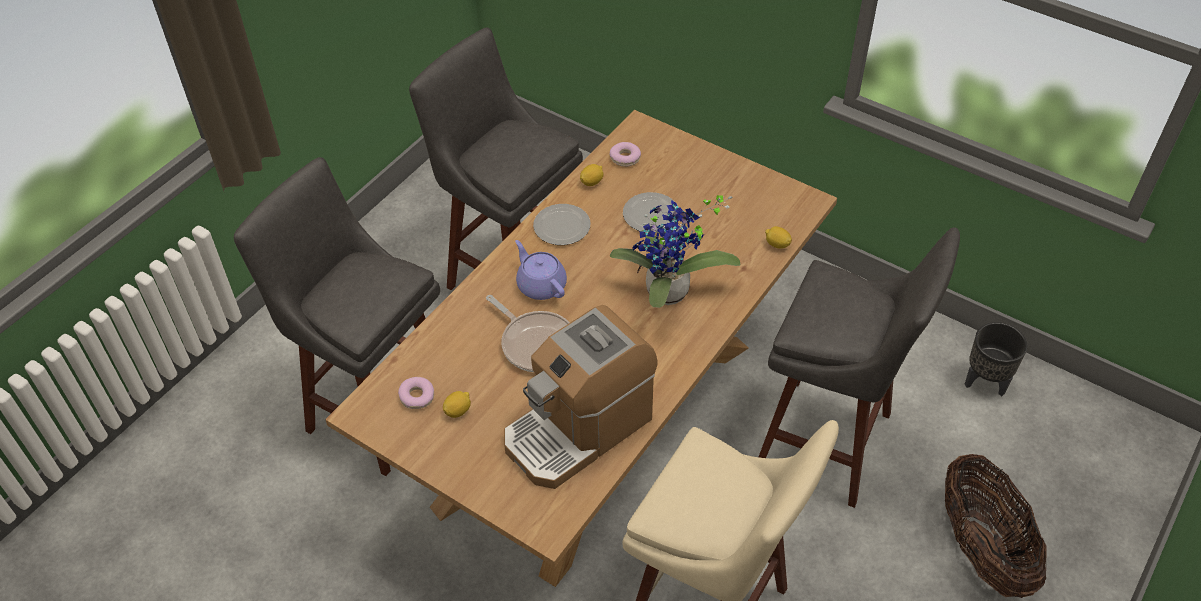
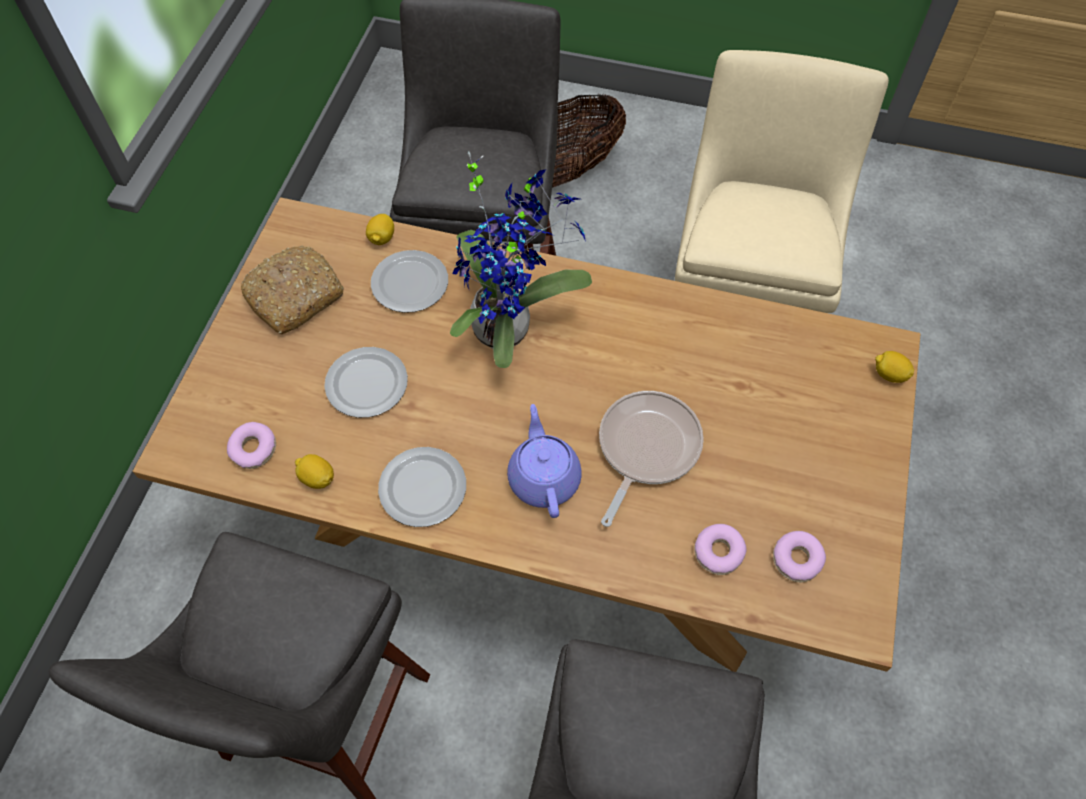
camera: 110 degrees left, 10 degrees up
lemon [443,391,471,418] -> lemon moved to [875,351,914,383]
coffee machine [504,305,658,489] -> none
purple teapot [515,240,567,300] -> purple teapot turned 135 degrees clockwise [507,404,582,518]
black planter [965,322,1028,396] -> none
none -> bread [241,246,344,334]
none -> plate [371,250,448,313]
none -> donut [694,524,747,575]

